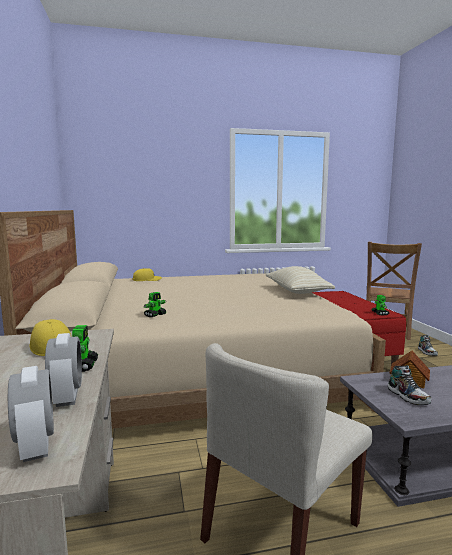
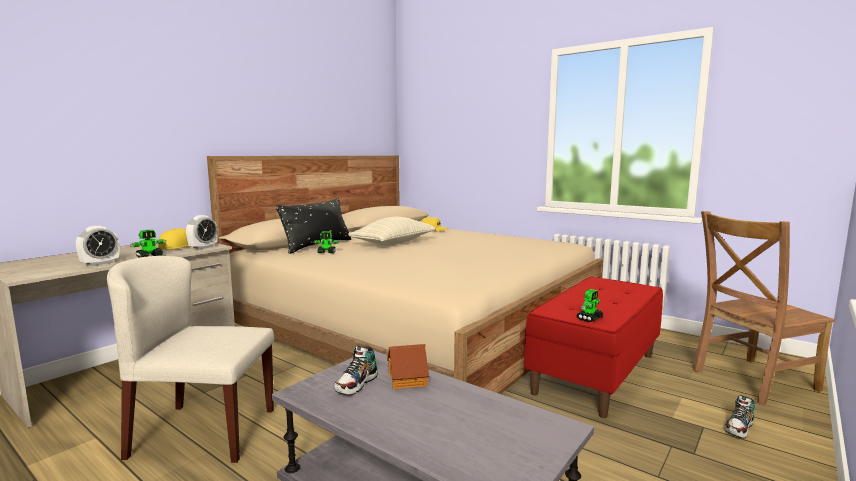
camera: 50 degrees right, 0 degrees up
alarm clock [8,366,54,462] -> alarm clock moved to [186,215,218,250]
beige pillow [266,266,335,294] -> beige pillow moved to [348,217,436,245]
none -> black pillow [276,198,351,254]

